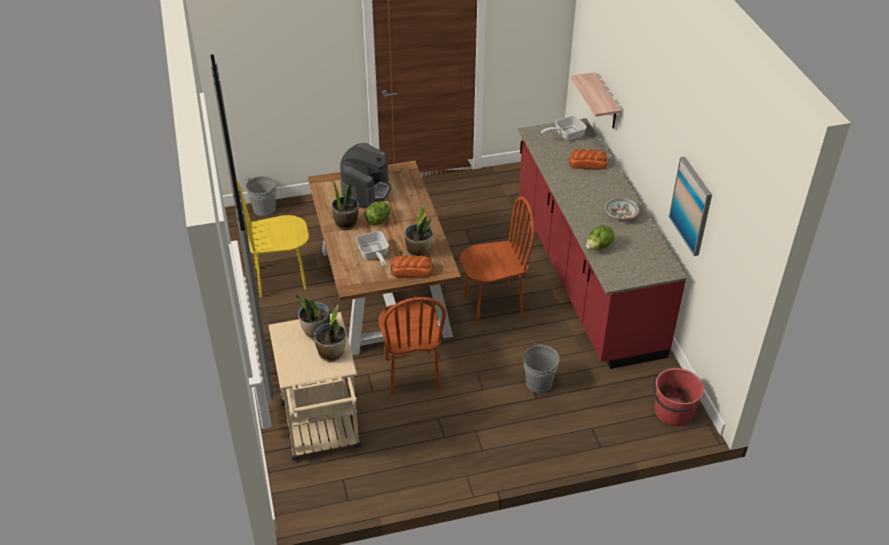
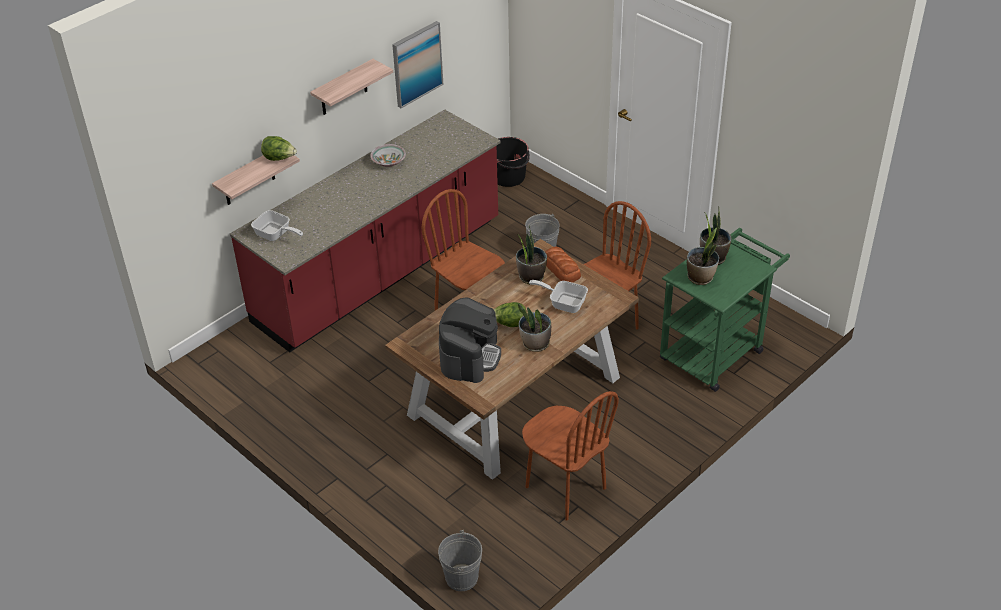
camera: 120 degrees left, 0 degrees up
yellow chair [237,181,309,298] -> brown chair [522,391,619,521]
beige cart [268,312,361,461] -> green cart [660,228,790,392]
coffee machine [340,143,391,209] -> coffee machine turned 120 degrees clockwise [439,297,501,383]
frying pan [356,231,389,266] -> frying pan turned 105 degrees counterclockwise [529,280,588,313]
bread [569,149,607,169] -> none
lettuce [586,225,615,250] -> lettuce moved to [261,136,297,161]
red bucket [653,368,704,426] -> black bucket [497,137,530,187]
none -> shelf [310,59,393,115]

